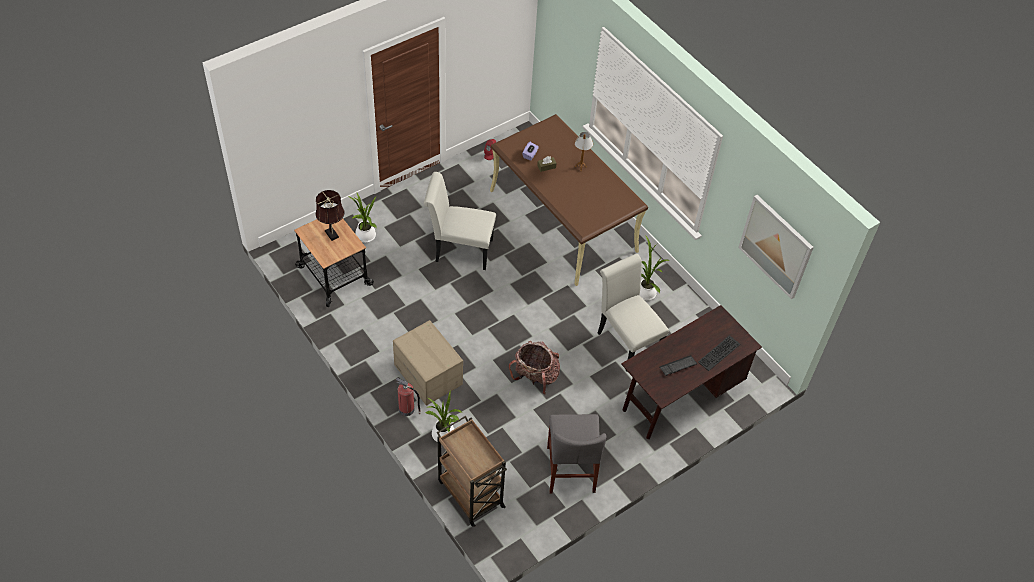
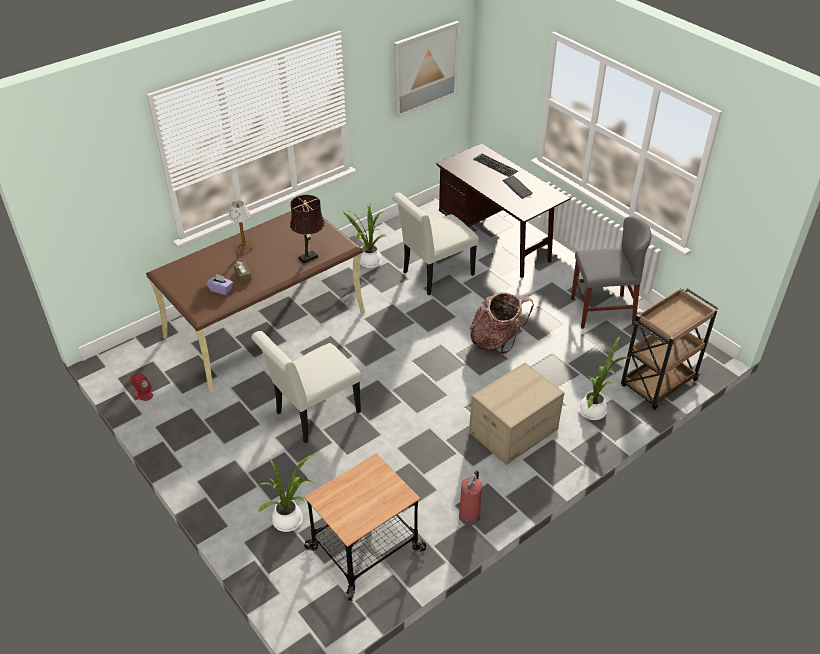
camera: 90 degrees left, 10 degrees down
brown table lamp [315,190,345,241] -> brown table lamp moved to [290,195,325,264]
fire extinguisher [396,377,421,416] -> fire extinguisher moved to [459,470,482,525]
white chair [424,172,496,270] -> white chair turned 45 degrees clockwise [251,331,362,443]

